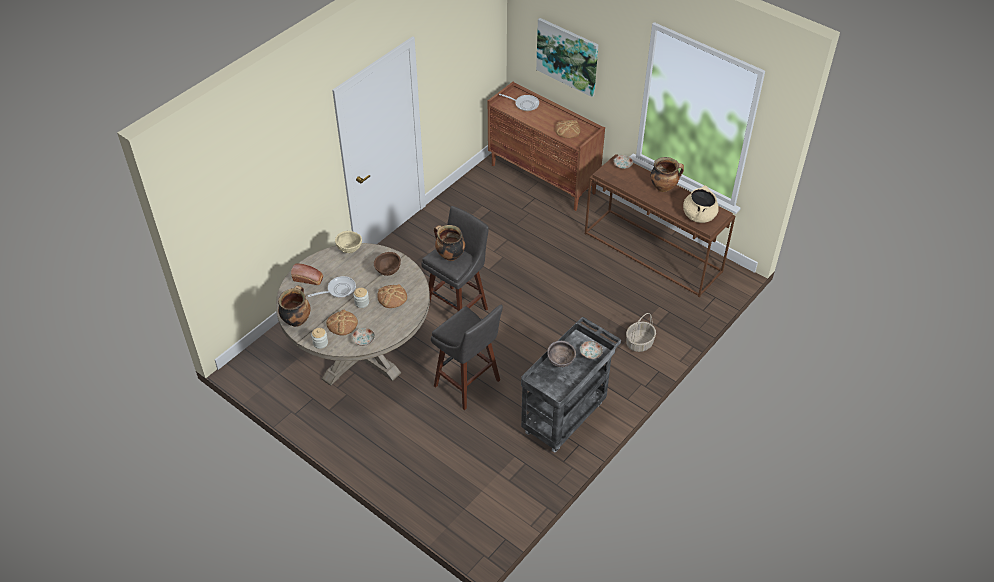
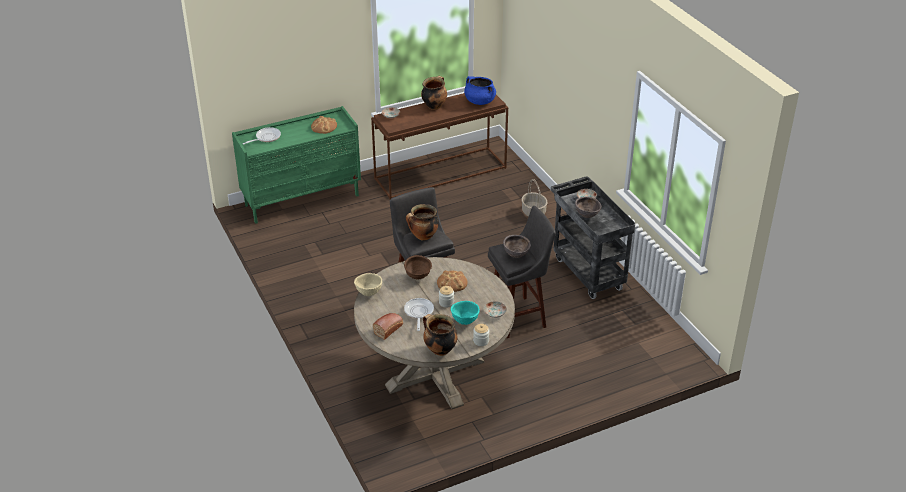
camera: 65 degrees left, 10 degrees down
bread [326,310,358,336] -> turquoise bowl [451,301,480,325]
brown cabinet [488,82,605,211] -> green cabinet [232,106,361,224]
picture [536,18,598,97] -> none
beige cooking pot [683,185,719,223] -> blue cooking pot [464,76,496,105]
none -> brown bowl [503,235,531,258]

